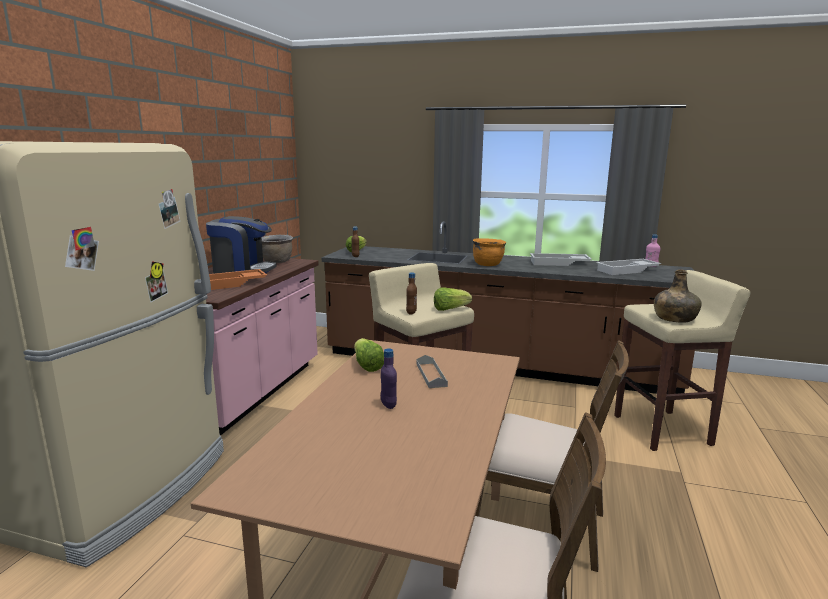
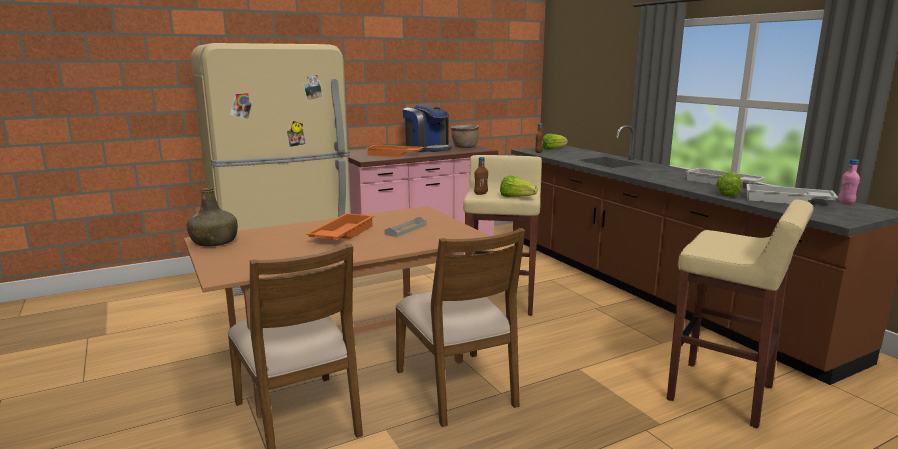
camera: 45 degrees right, 0 degrees up
lettuce [354,338,384,372] -> lettuce moved to [716,172,741,197]
purple bottle [381,349,397,409] -> orange tray [306,213,374,240]
orange cooking pot [473,238,506,266] -> none
green bottle [654,270,702,323] -> green bottle moved to [186,188,238,247]

